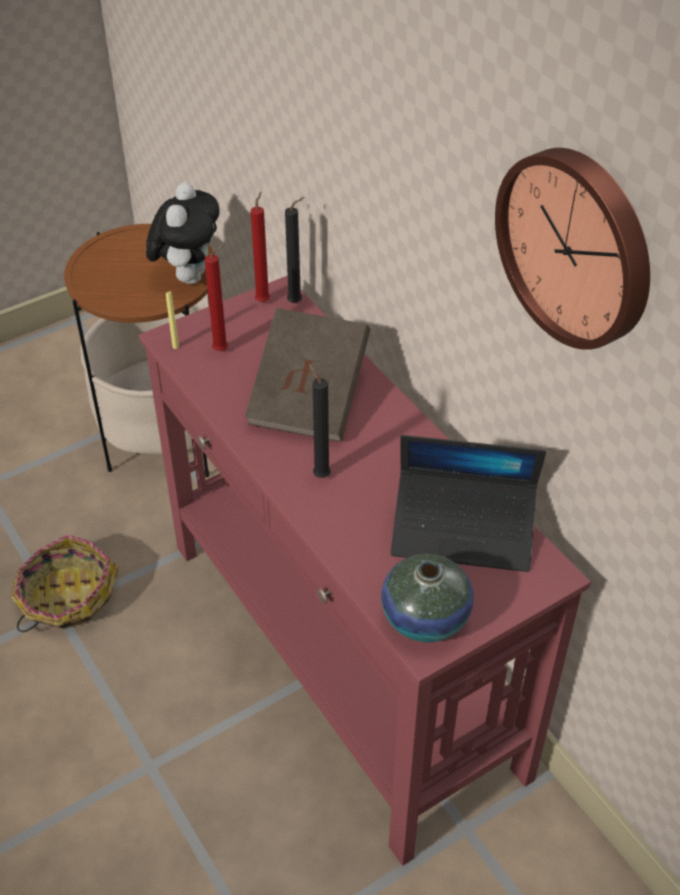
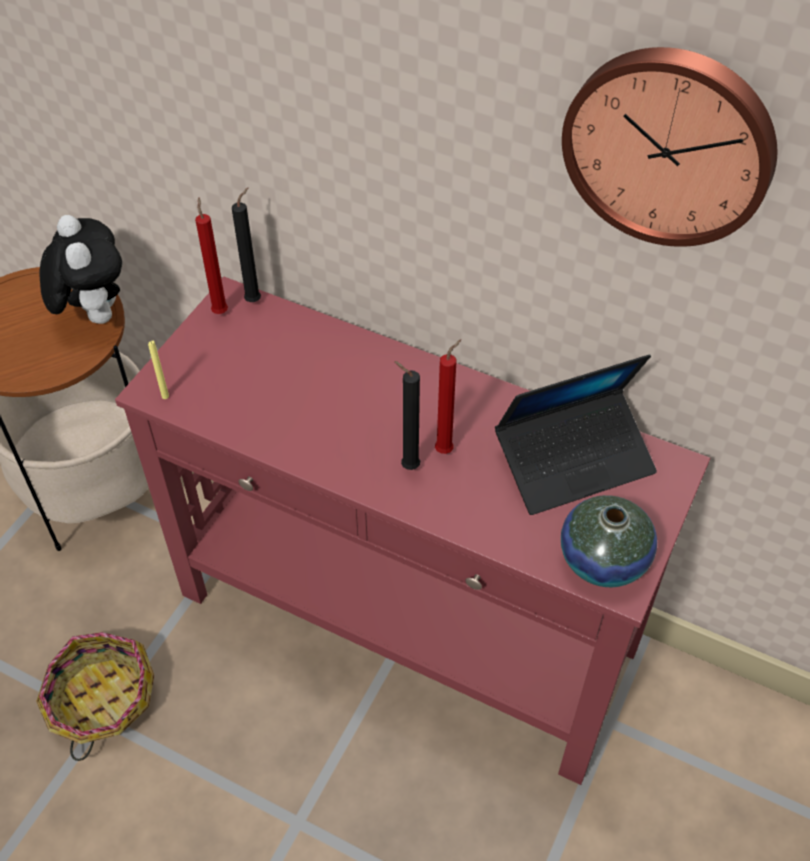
camera: 30 degrees left, 5 degrees up
red candle [205,245,228,351] -> red candle moved to [435,339,461,454]
brown book [245,308,370,442] -> none

